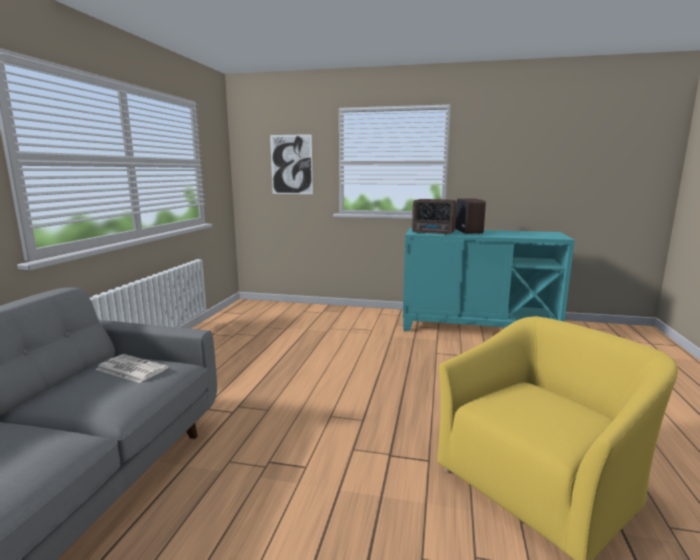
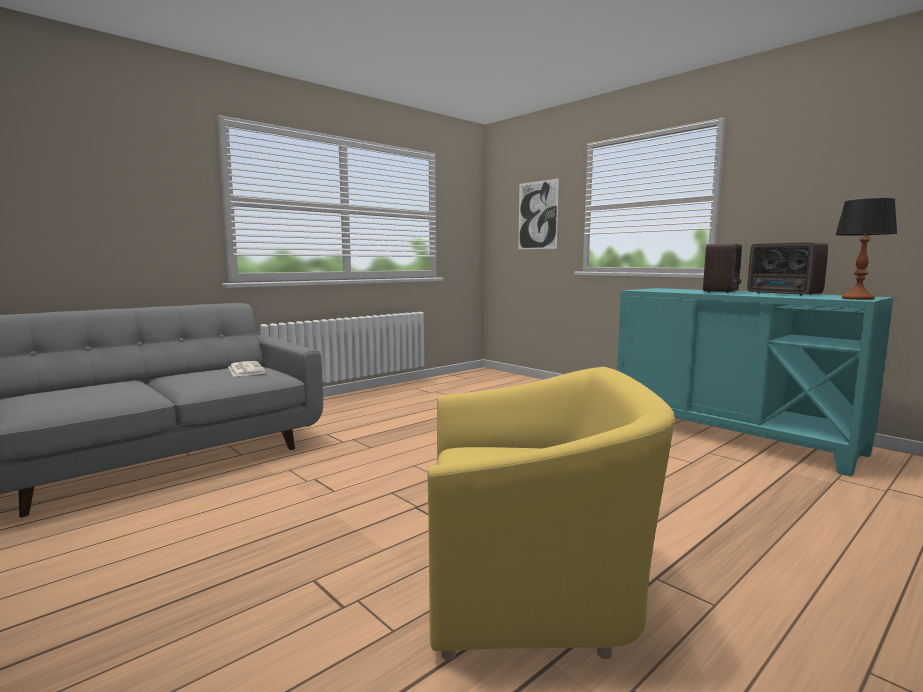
camera: 35 degrees right, 5 degrees down
radio [412,199,457,235] -> radio moved to [748,242,828,296]
none -> table lamp [835,198,897,300]

